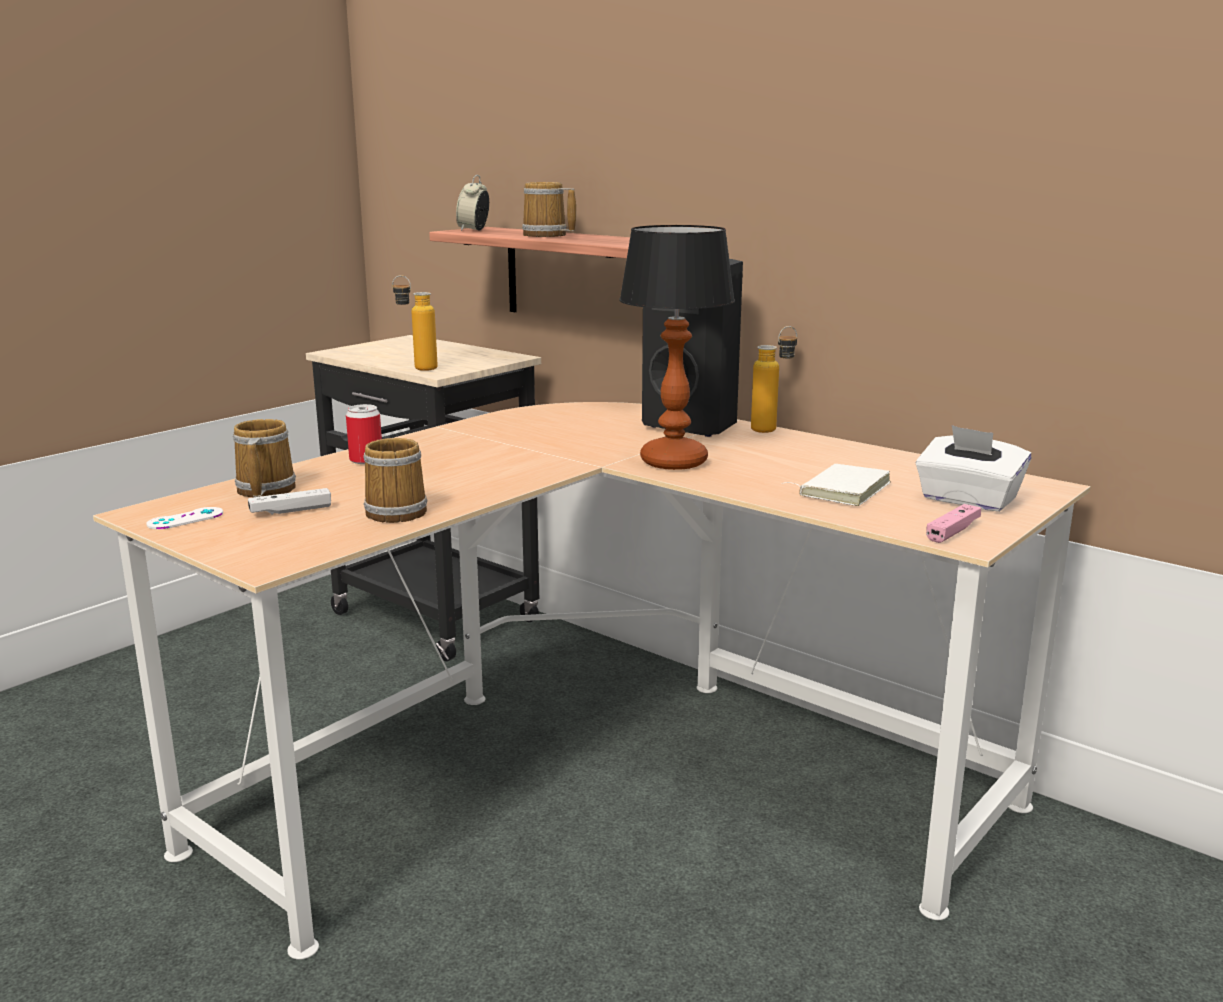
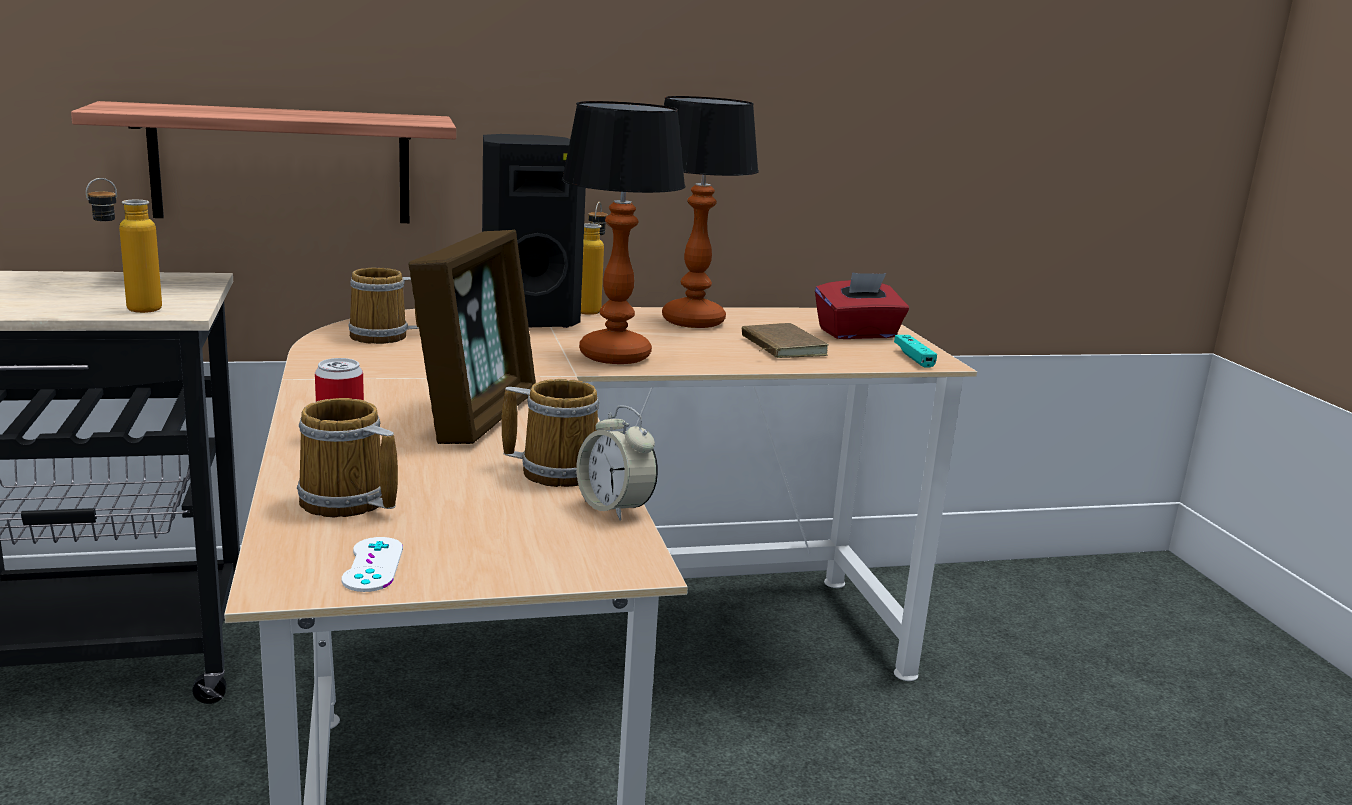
camera: 55 degrees left, 0 degrees up
white game controller [248,488,331,515] -> none
alarm clock [456,175,489,231] -> alarm clock moved to [576,406,658,521]
mug [522,182,576,237] -> mug moved to [348,268,419,344]
white book [782,464,891,506] -> brown book [742,323,828,358]
white tissue box [916,425,1031,512] -> red tissue box [815,272,909,339]
pink game controller [926,504,981,543] -> turquoise game controller [894,335,937,368]
none -> picture frame [409,229,536,444]
none -> table lamp [662,96,759,328]

